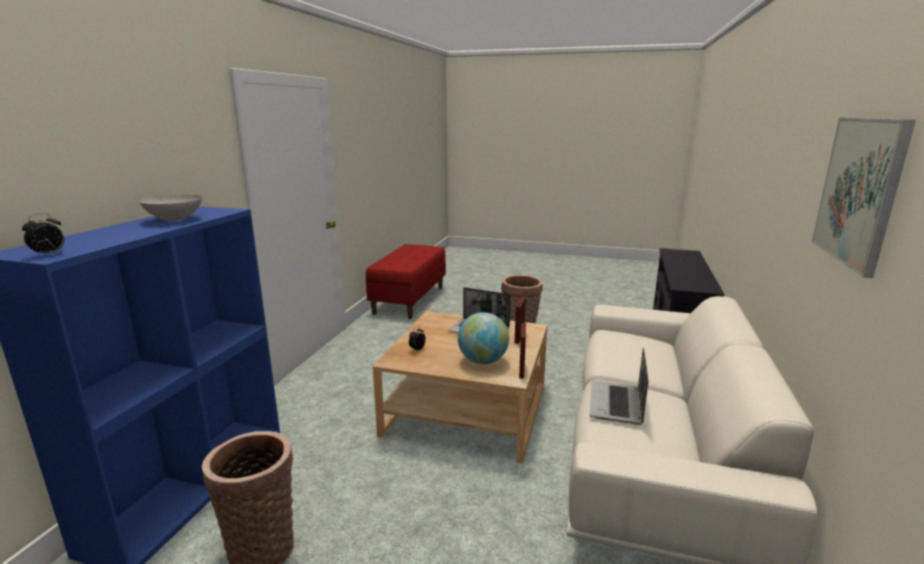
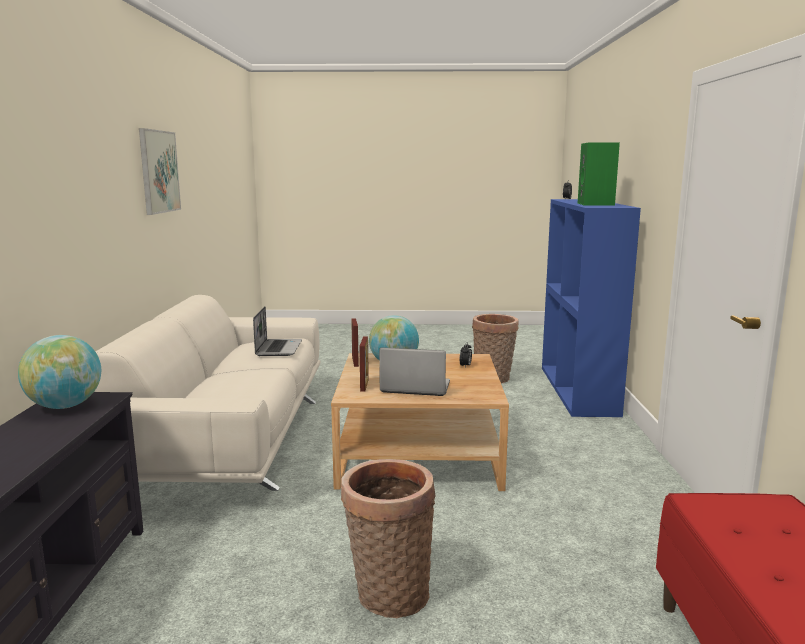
camera: 165 degrees right, 5 degrees down
white bowl [139,195,202,222] -> green speaker [578,142,620,206]
none -> globe [18,335,101,409]

